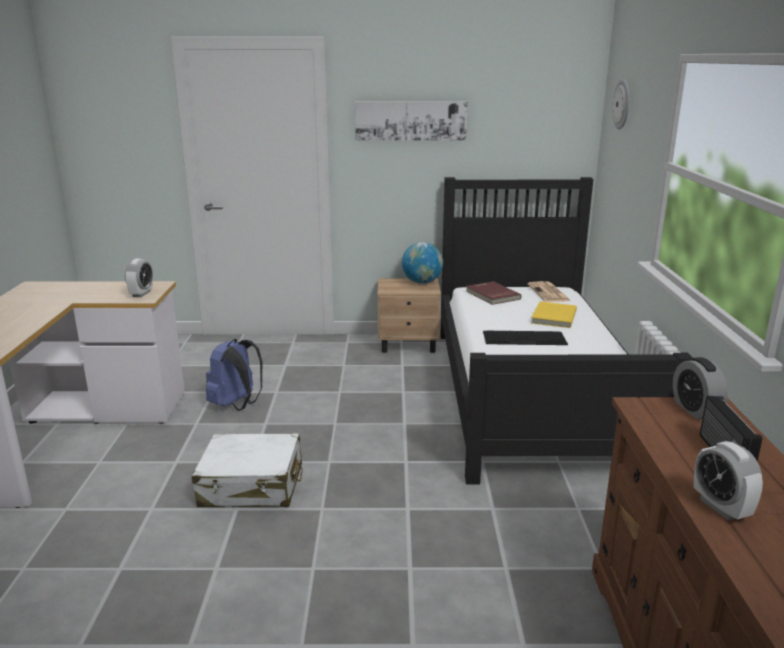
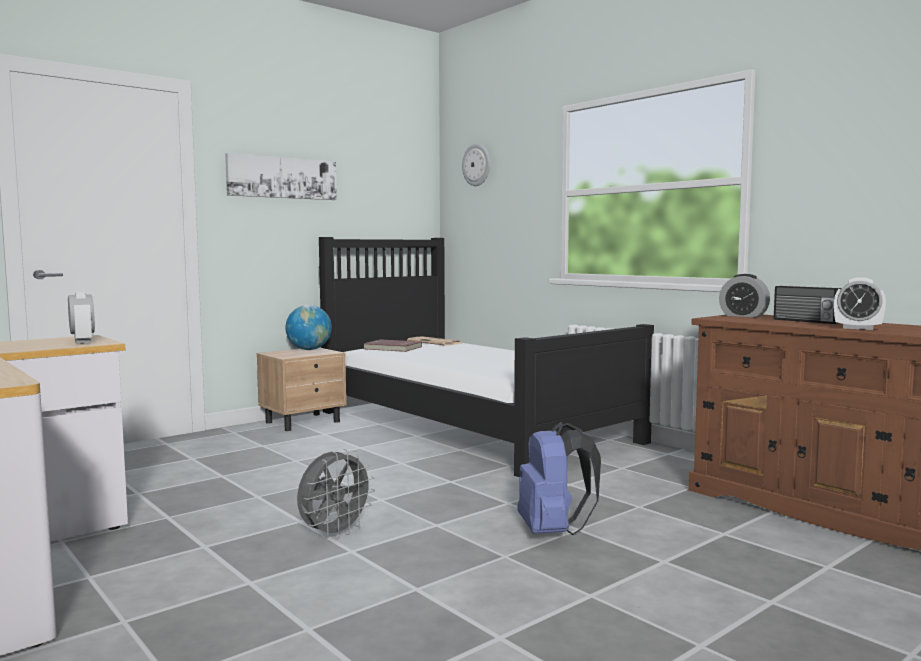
camera: 40 degrees left, 15 degrees down
white suitcase [192,433,302,507] -> grey fan [297,449,375,539]
blue backpack [206,339,262,411] -> blue backpack moved to [518,422,601,535]
keyboard [483,331,568,345] -> none
yellow book [531,301,577,328] -> none

